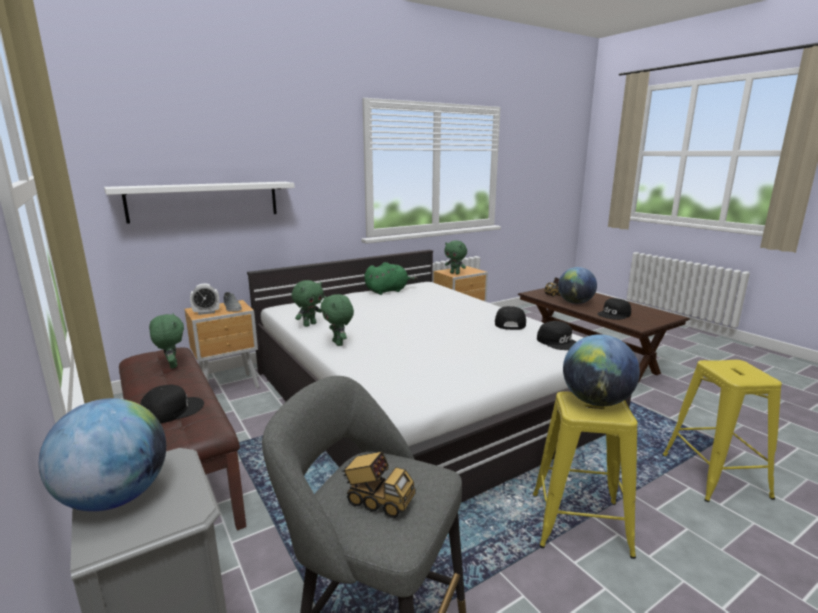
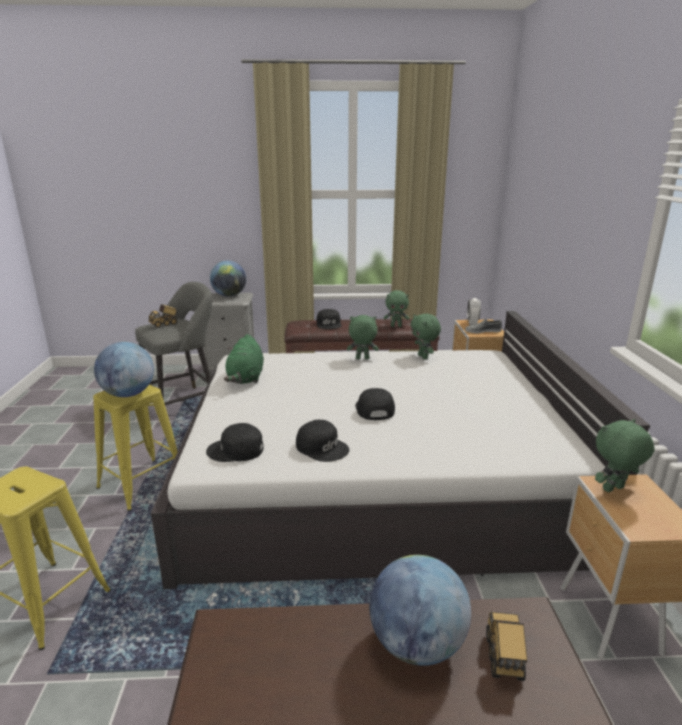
camera: 120 degrees right, 5 degrees up
white shelf [104,182,295,224] -> none
green plush toy [364,262,418,295] -> green plush toy moved to [224,334,264,384]
black cap [598,298,631,320] -> black cap moved to [355,388,395,420]

